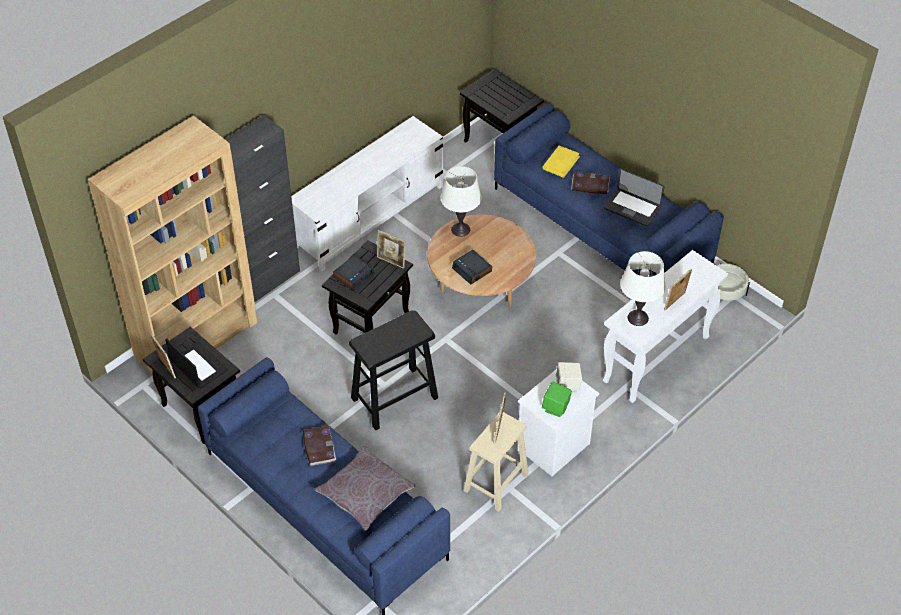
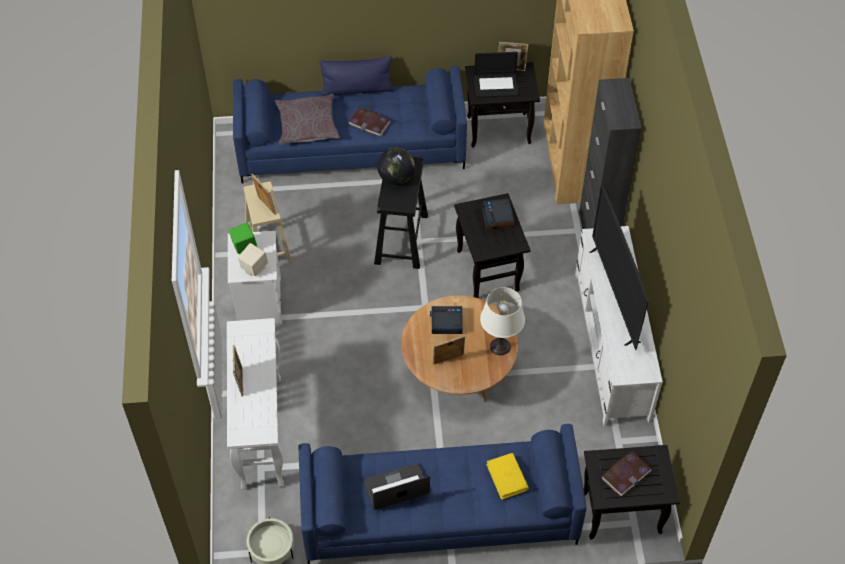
camera: 130 degrees right, 5 degrees up
picture frame [377,230,406,269] -> picture frame moved to [433,335,465,365]
book [571,172,610,194] -> book moved to [602,451,651,496]
white table lamp [620,251,666,326] -> none
none -> blue pillow [319,56,394,96]
none -> globe [377,148,415,185]
none -> television [589,185,649,350]

